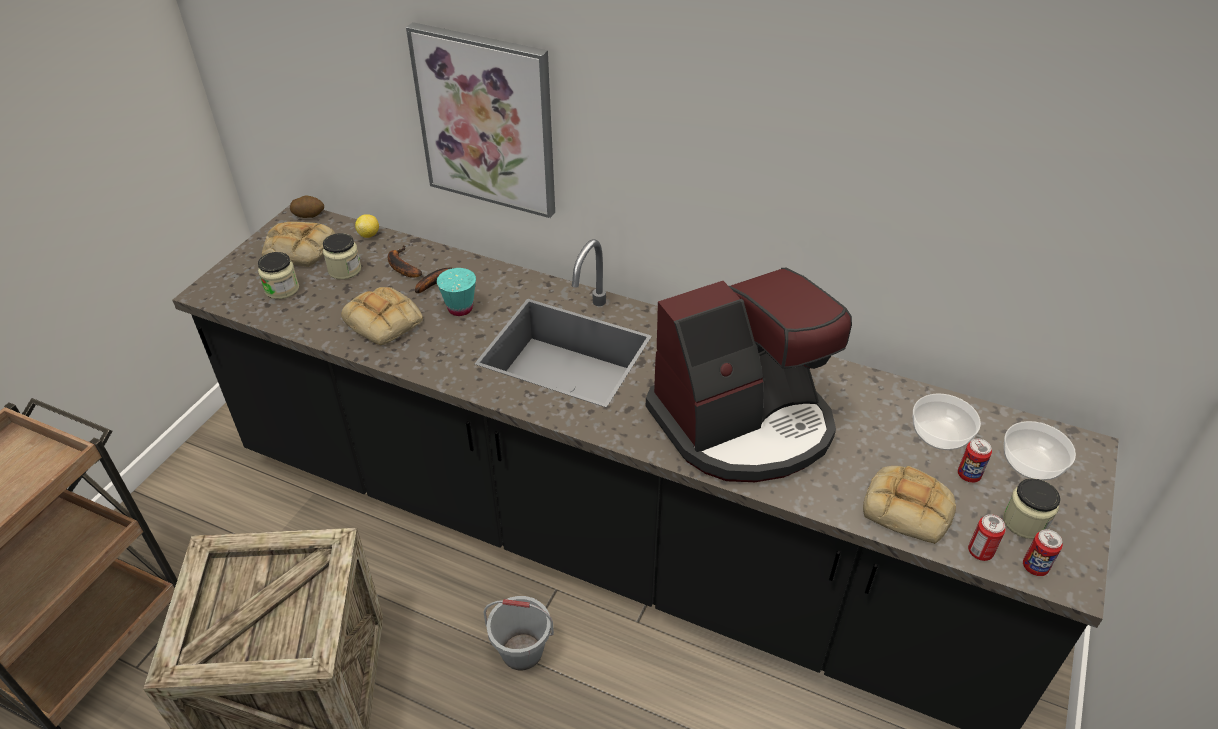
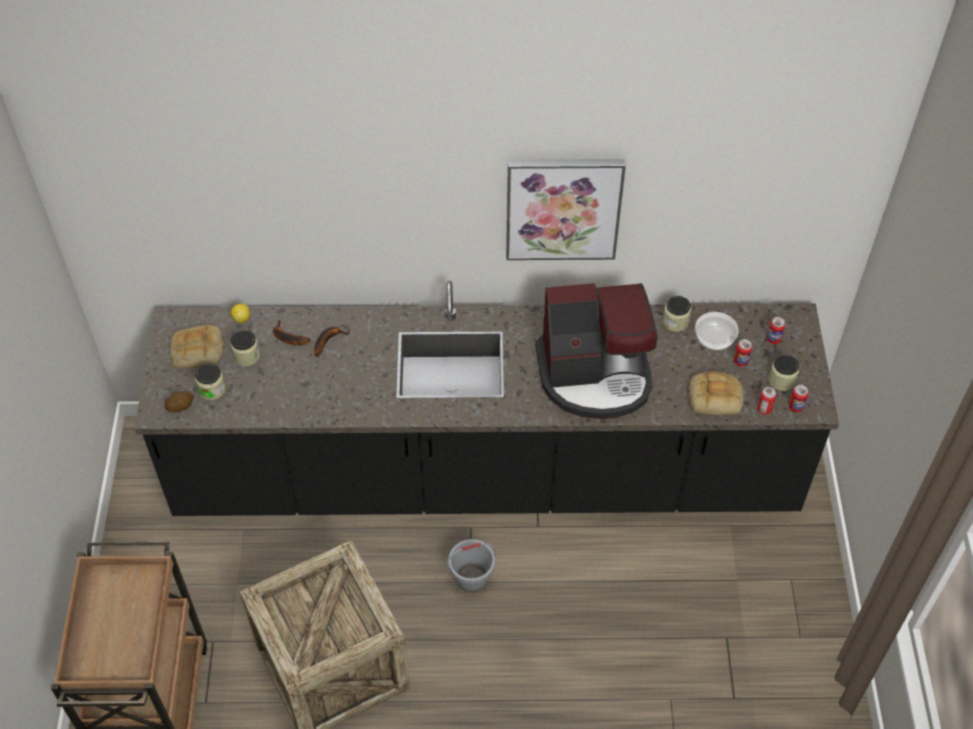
camera: 25 degrees left, 10 degrees up
potato [290,196,324,218] -> potato moved to [165,391,194,412]
bread [341,287,423,346] -> none
picture [406,22,555,218] -> picture moved to [506,159,626,260]
turquoise cup [437,268,476,316] -> none
coffee machine [646,268,852,482] -> coffee machine turned 45 degrees clockwise [536,283,657,419]
bowl [1004,421,1076,480] -> can [766,317,785,344]
none -> jar [663,296,691,332]

